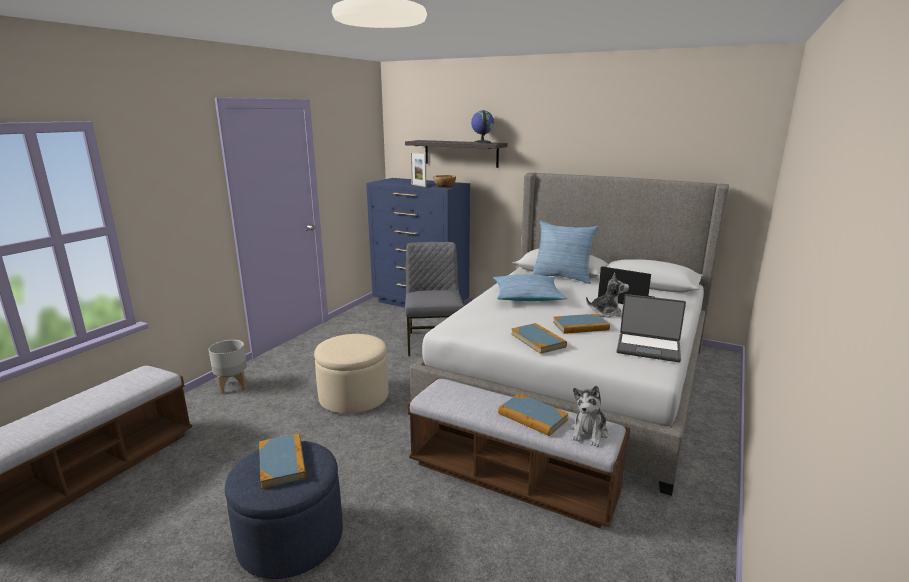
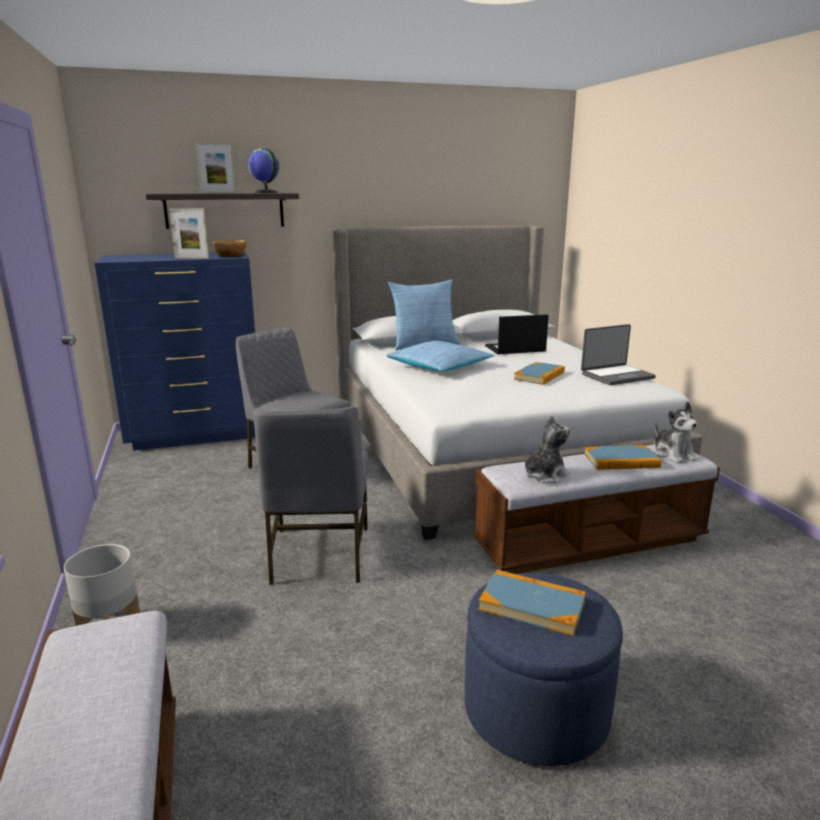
camera: 45 degrees left, 0 degrees up
beige ottoman [314,334,389,414] -> grey chair [253,407,369,585]
book [511,323,567,354] -> none
plush toy [586,273,629,318] -> plush toy moved to [525,415,570,484]
none -> picture frame [196,143,235,193]

